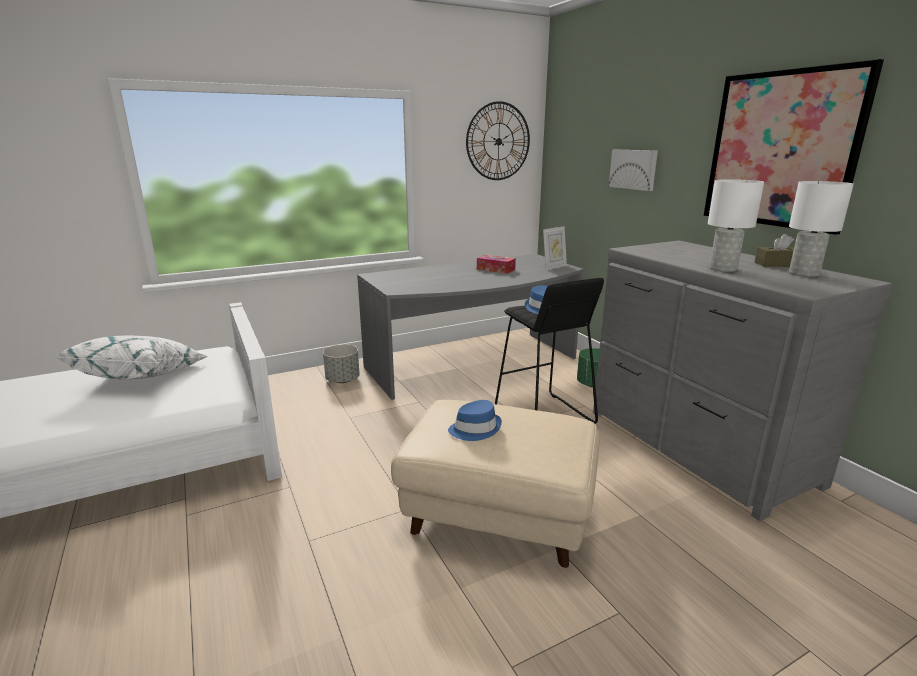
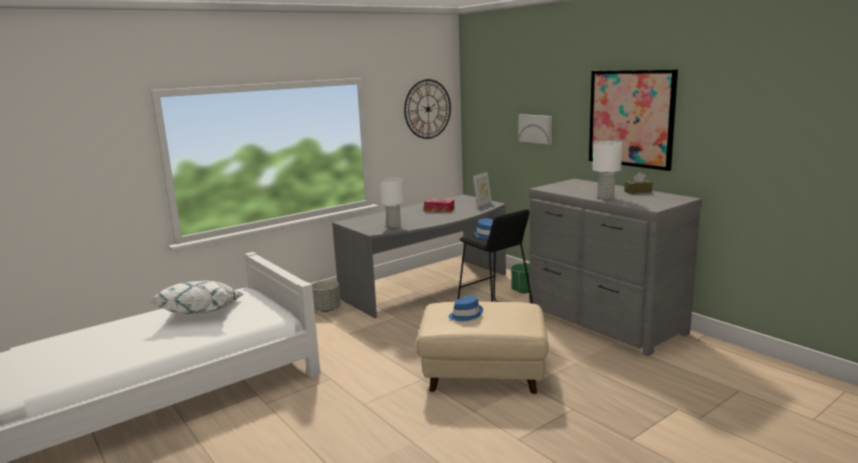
camera: 10 degrees left, 5 degrees down
white table lamp [789,181,854,277] -> white table lamp moved to [379,177,404,228]

